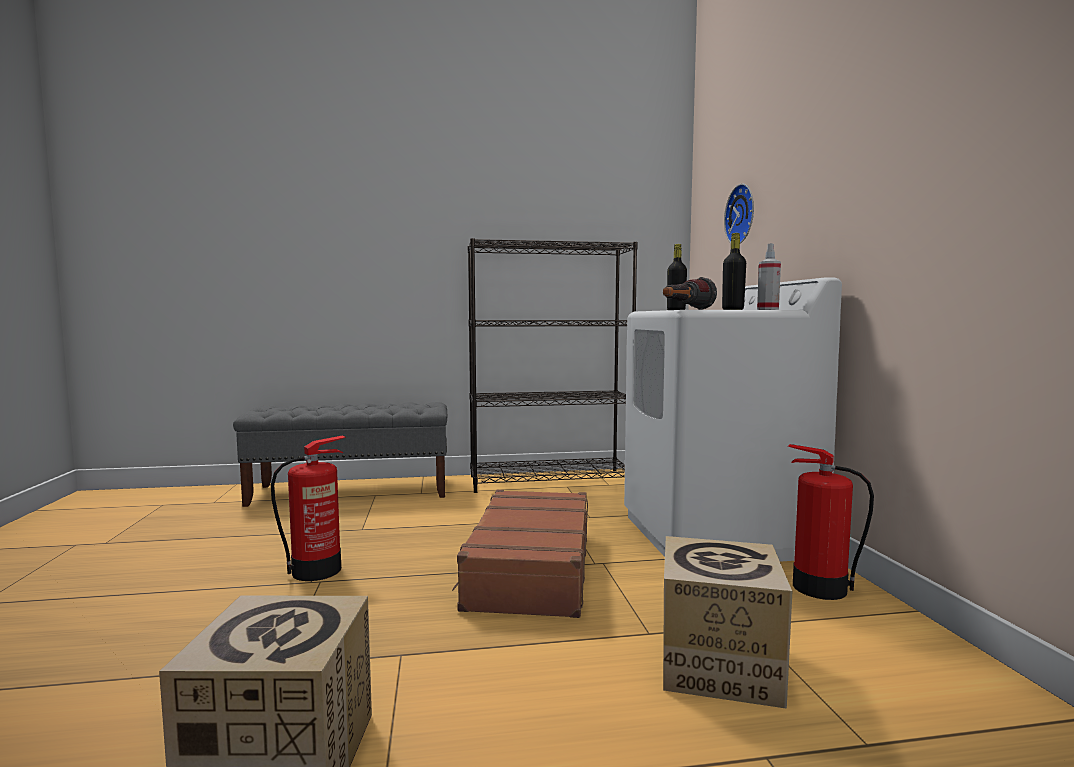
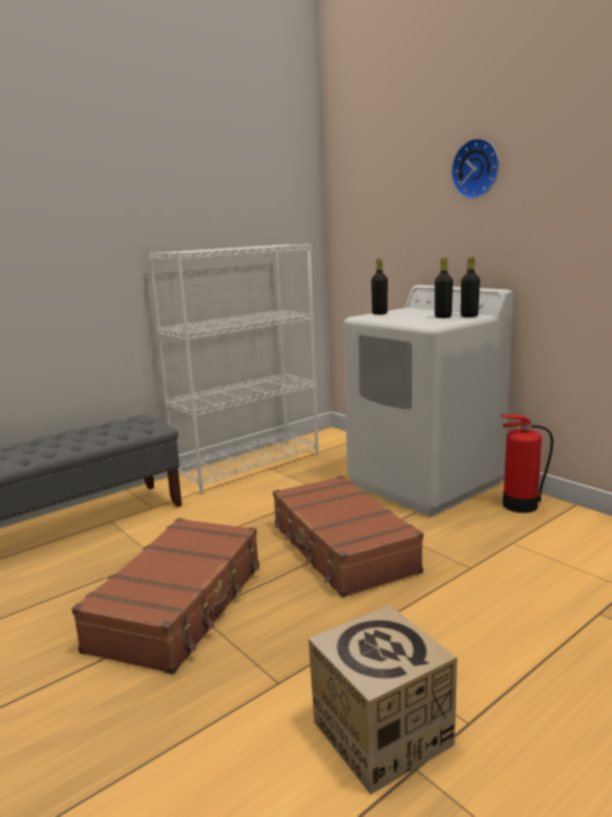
camera: 30 degrees left, 10 degrees up
fire extinguisher [271,436,346,581] -> brown suitcase [72,518,259,674]
black bookcase [468,238,638,493] -> white bookcase [148,244,319,494]
flashlight [663,277,717,310] -> none
cardboard box [663,536,792,709] -> none
wall clock [724,184,754,244] -> wall clock moved to [451,138,499,199]
spray bottle [757,243,781,310] -> black bottle [461,257,480,317]

